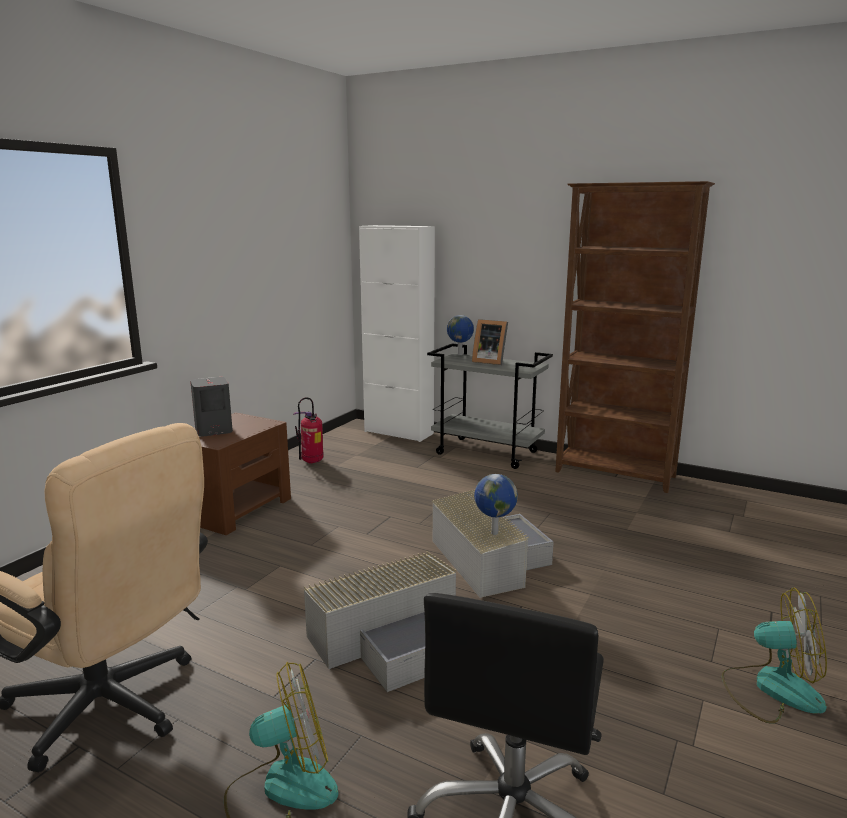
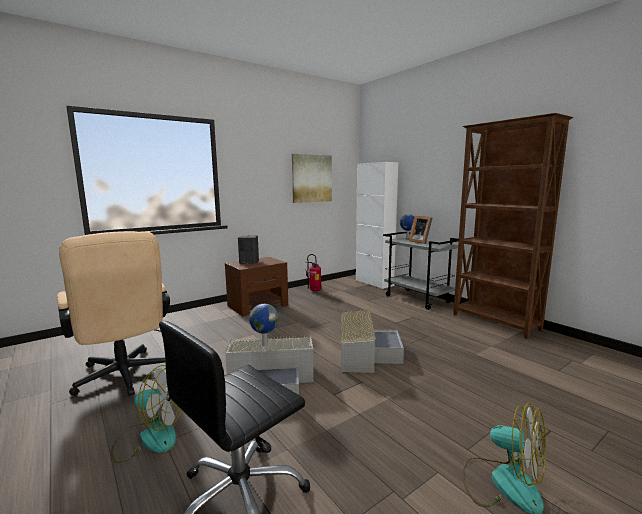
camera: 25 degrees right, 5 degrees down
globe [474,474,518,535] -> globe moved to [249,304,279,346]
none -> picture [292,154,332,203]

